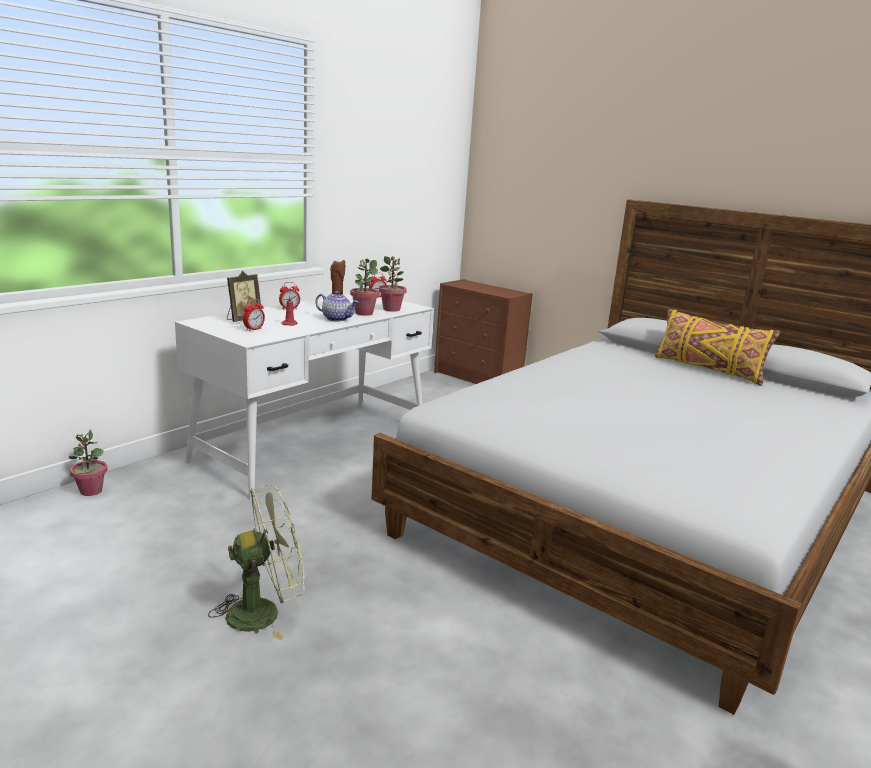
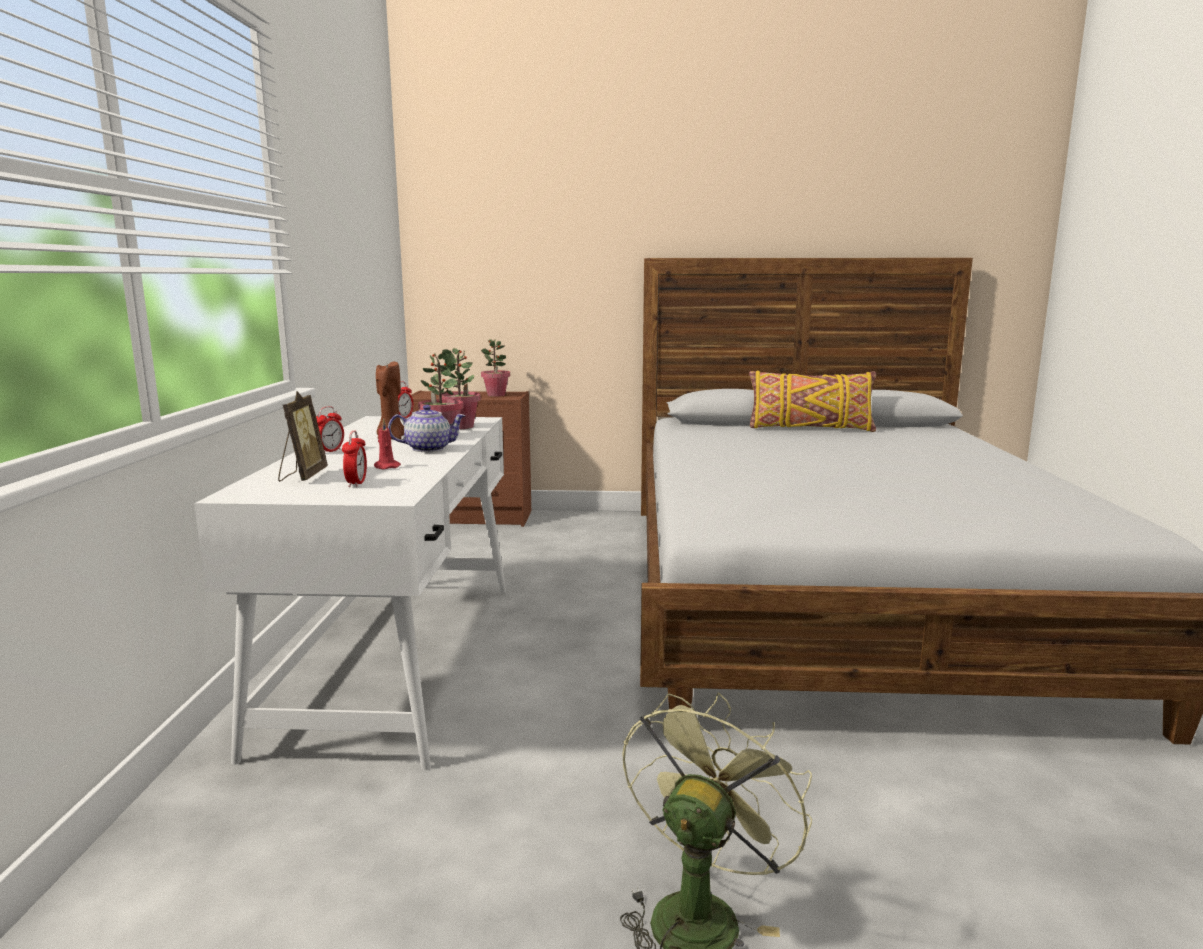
camera: 35 degrees left, 5 degrees down
potted plant [69,430,107,496] -> potted plant moved to [481,339,510,397]

